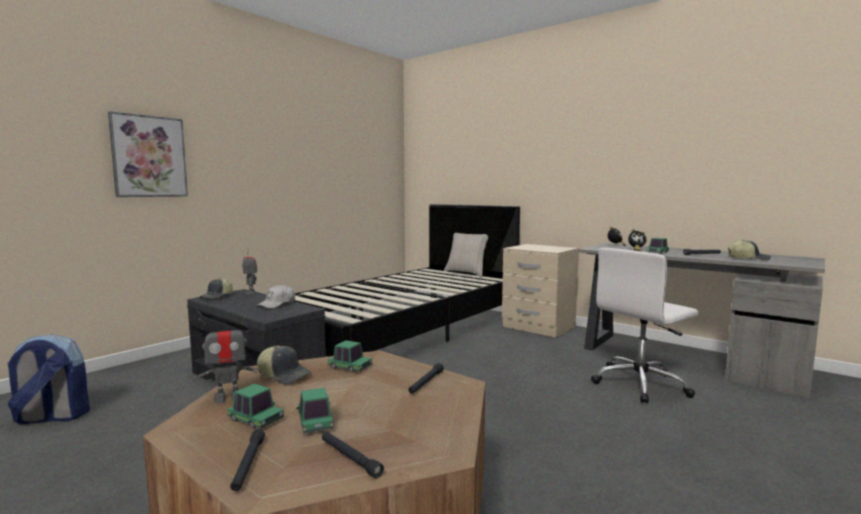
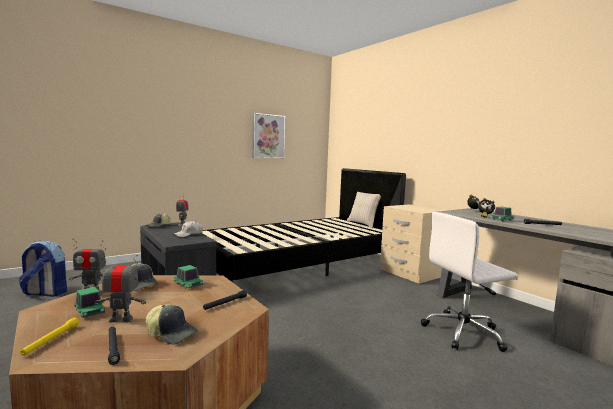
camera: 15 degrees right, 0 degrees up
picture [108,111,188,197] -> picture moved to [252,113,285,158]
black flashlight [230,429,265,491] -> yellow flashlight [20,318,79,356]
toy car [296,388,333,434] -> toy robot [94,255,146,323]
cap [728,240,771,260] -> cap moved to [145,304,198,345]

